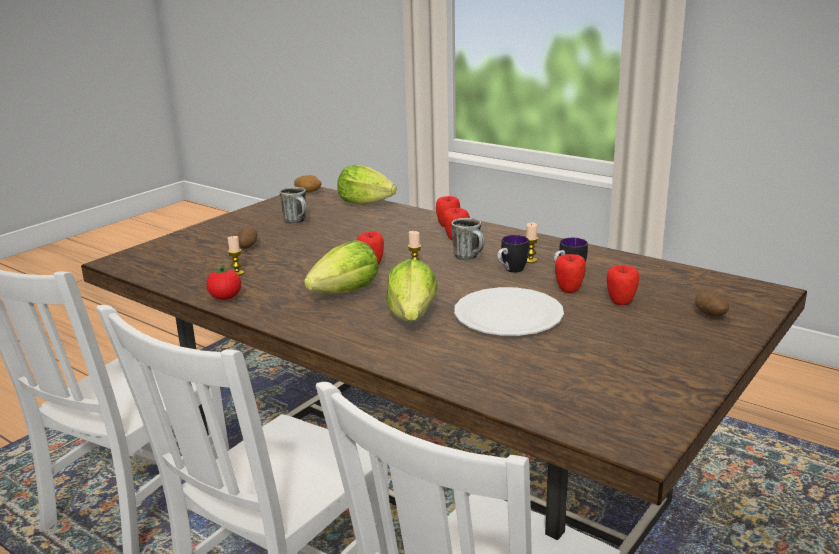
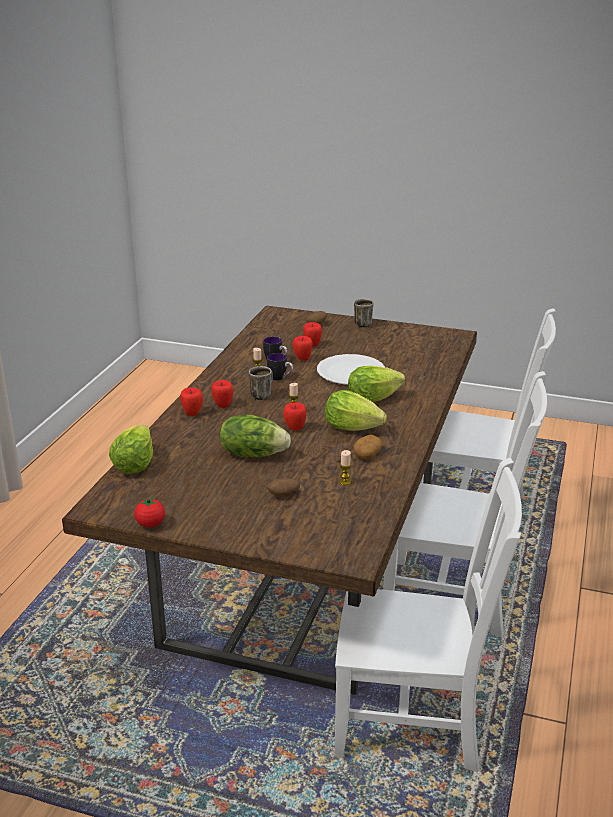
camera: 110 degrees left, 5 degrees up
tomato [206,265,241,300] -> tomato moved to [134,496,165,528]
mug [279,187,307,223] -> mug moved to [354,299,374,327]
potato [294,175,322,193] -> potato moved to [353,435,382,460]
none -> lettuce [220,415,291,457]

